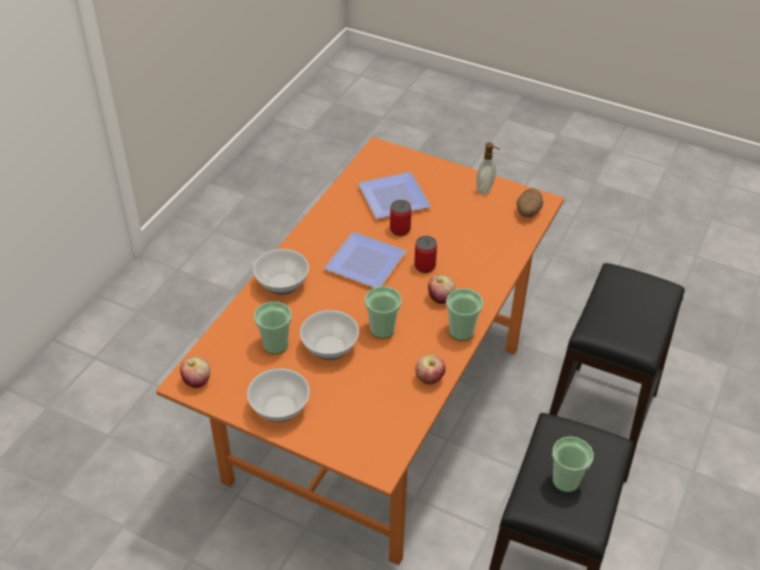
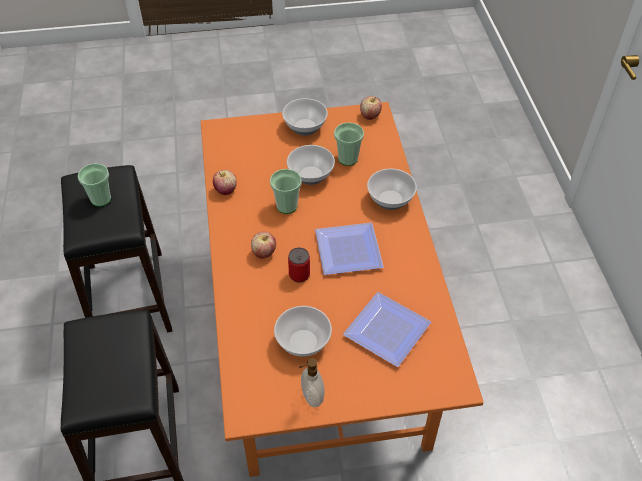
camera: 145 degrees right, 5 degrees up
can [390,200,411,236] -> none
cup [446,289,483,341] -> none
potato [516,188,543,218] -> none
none -> bowl [274,306,332,357]

